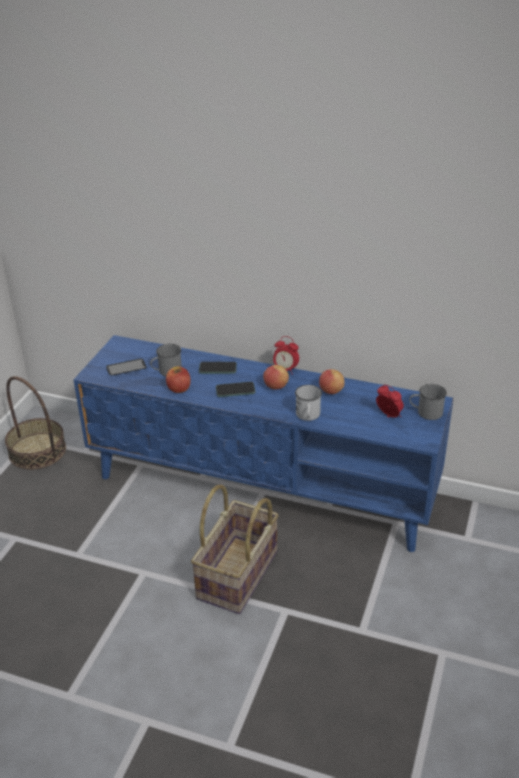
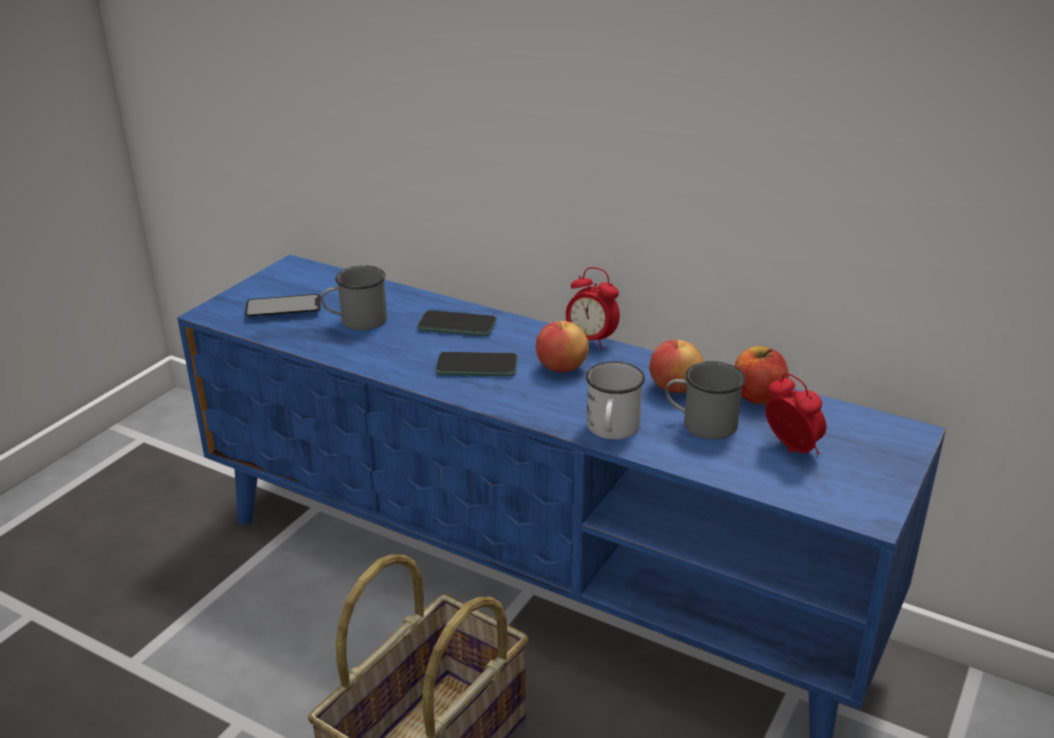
camera: 10 degrees right, 5 degrees down
basket [5,376,66,469] -> none
apple [166,366,191,393] -> apple moved to [735,346,789,404]
grey mug [409,384,447,420] -> grey mug moved to [665,361,745,440]

